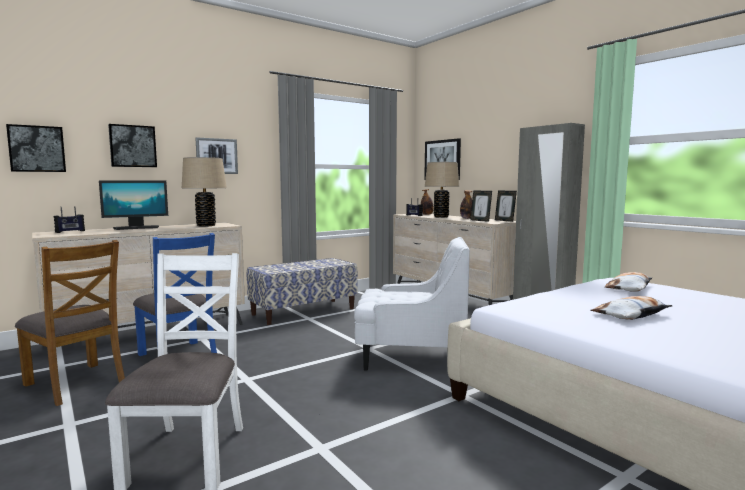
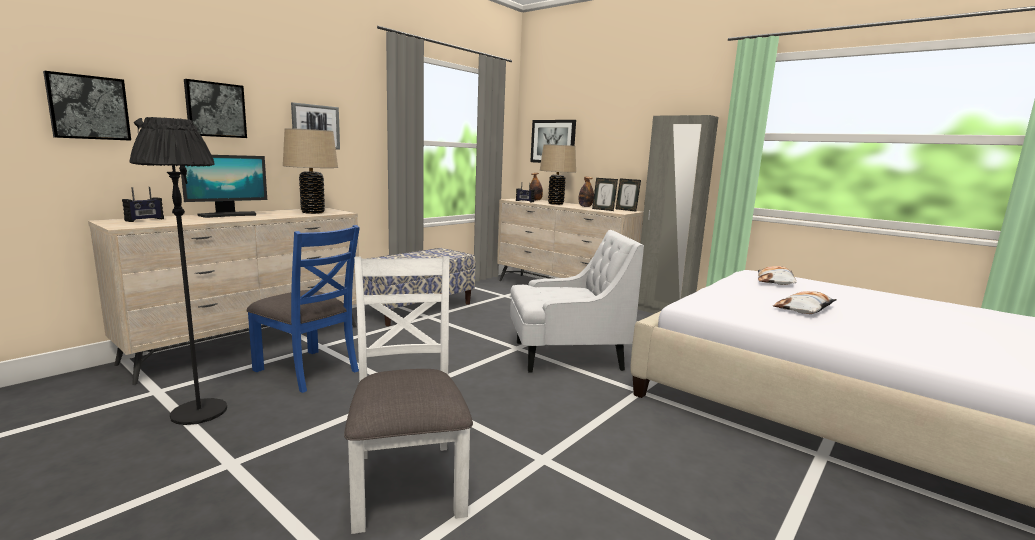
camera: 15 degrees left, 5 degrees up
brown chair [15,240,125,406] -> black floor lamp [129,117,227,425]

